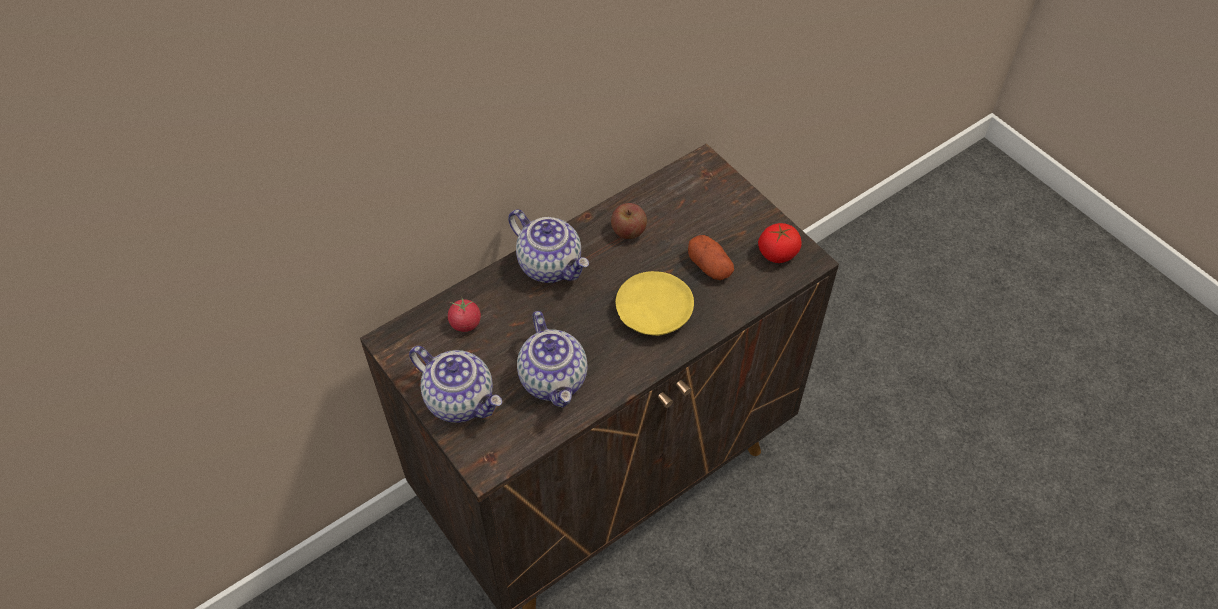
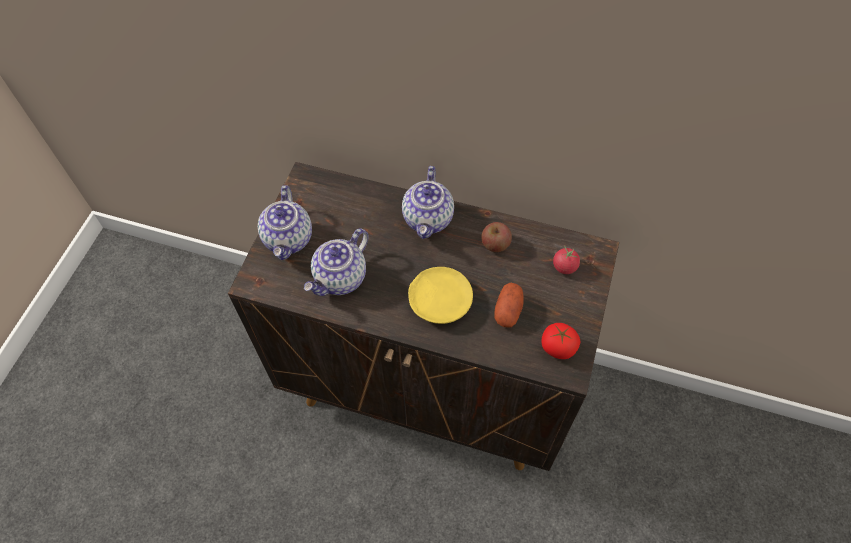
camera: 55 degrees right, 5 degrees up
tomato [448,297,481,332] -> tomato moved to [553,247,580,274]

